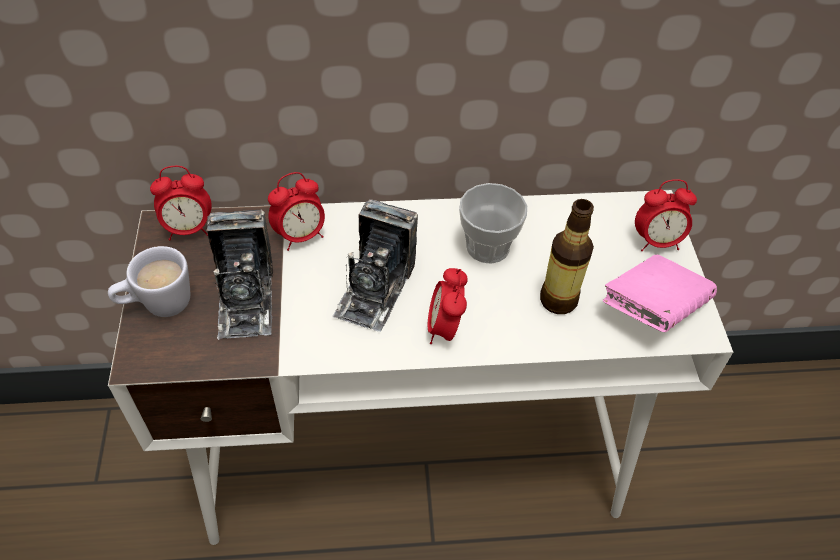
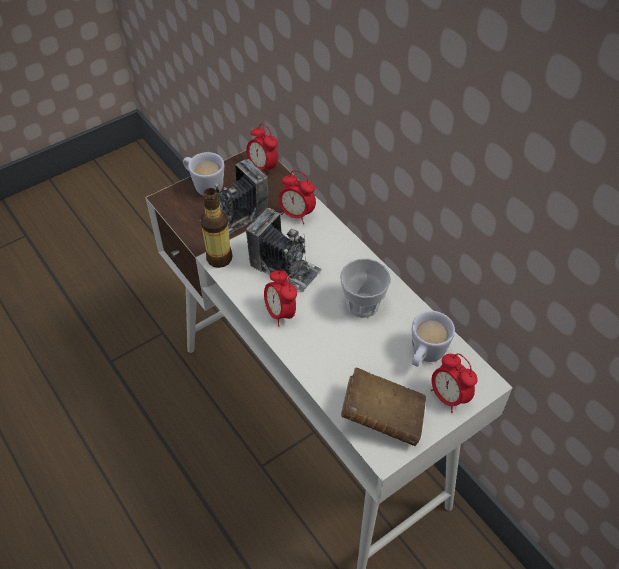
camera: 60 degrees right, 0 degrees up
camera [332,199,418,332] -> camera turned 135 degrees counterclockwise [246,208,322,292]
alarm clock [428,268,468,344] -> alarm clock turned 90 degrees counterclockwise [264,269,297,327]
bottle [540,199,594,314] -> bottle moved to [201,188,233,268]
pink book [603,255,717,332] -> brown book [341,367,426,446]
none -> white mug [412,311,455,367]

